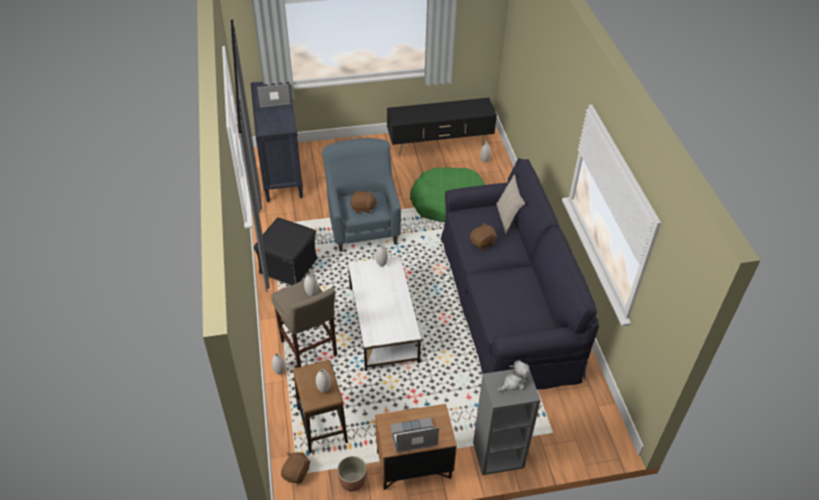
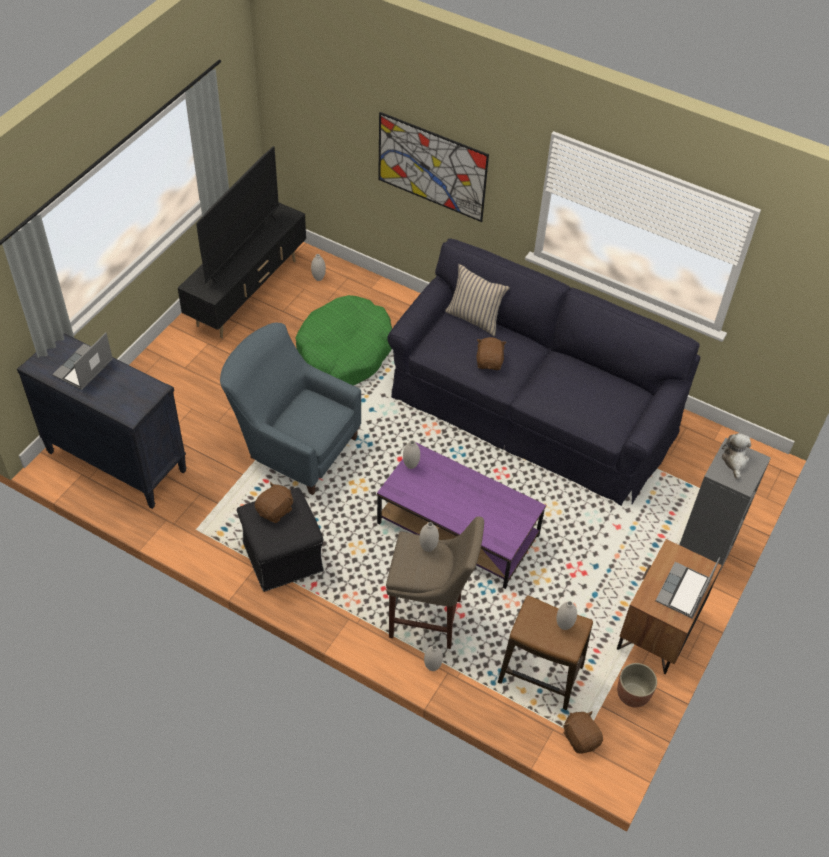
camera: 50 degrees left, 5 degrees up
white coffee table [348,256,421,371] -> purple coffee table [377,442,546,589]
brown plush toy [350,190,378,213] -> brown plush toy moved to [254,482,293,523]
none -> television [196,146,279,284]
none -> picture [378,112,489,222]

